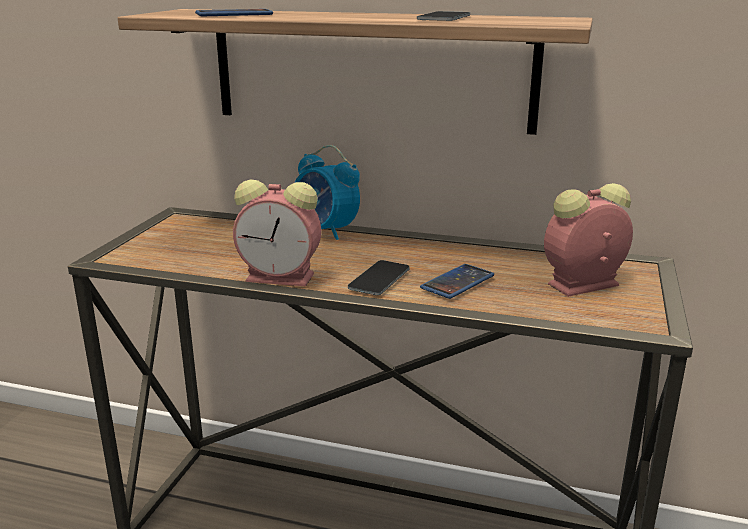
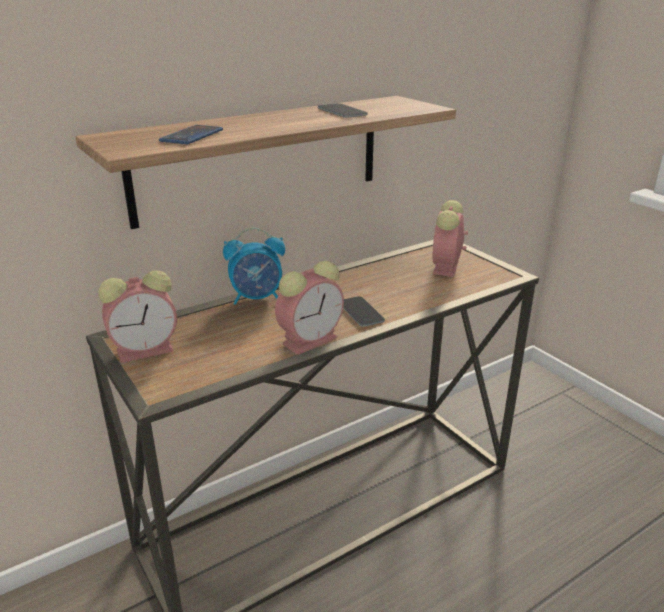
camera: 50 degrees left, 5 degrees up
phone [420,264,494,299] -> none
none -> alarm clock [98,270,177,363]

